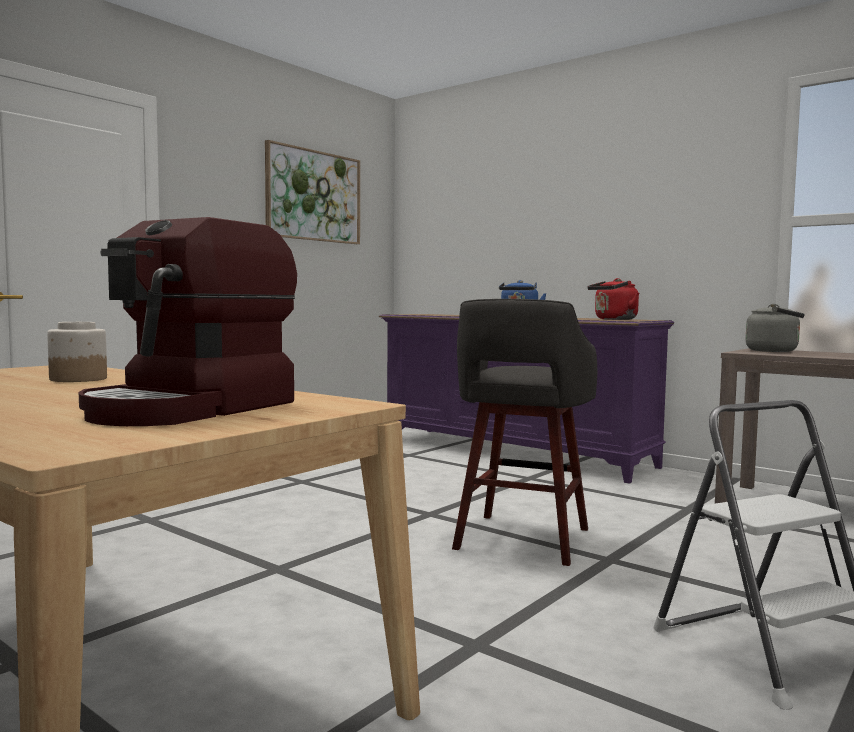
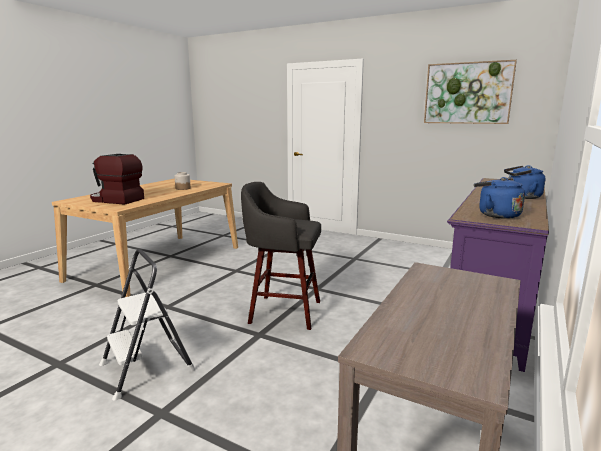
camera: 80 degrees right, 10 degrees up
red kettle [587,278,639,320] -> blue kettle [474,177,525,219]
grey kettle [746,304,805,352] -> none

